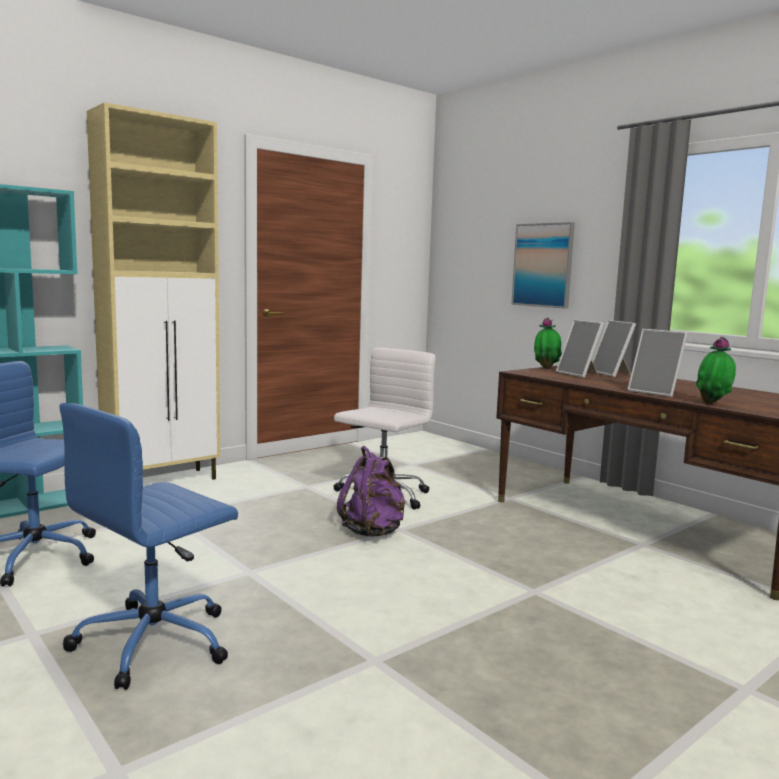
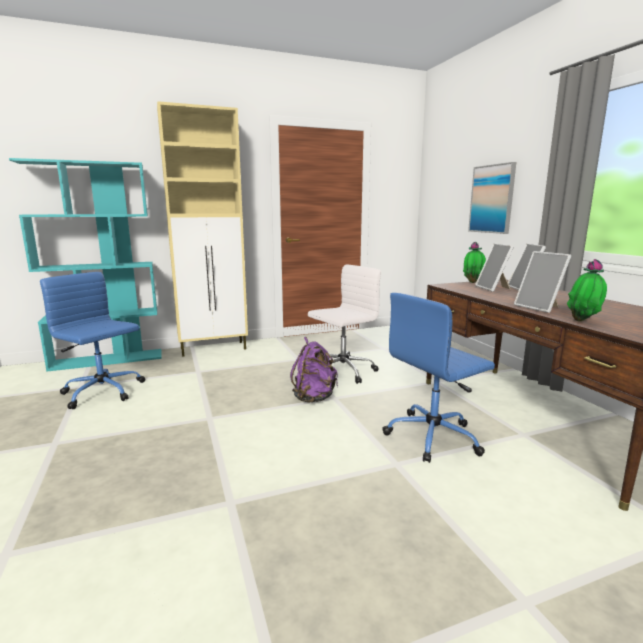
camera: 20 degrees right, 5 degrees up
blue office chair [59,403,238,690] -> blue office chair moved to [382,293,495,463]

